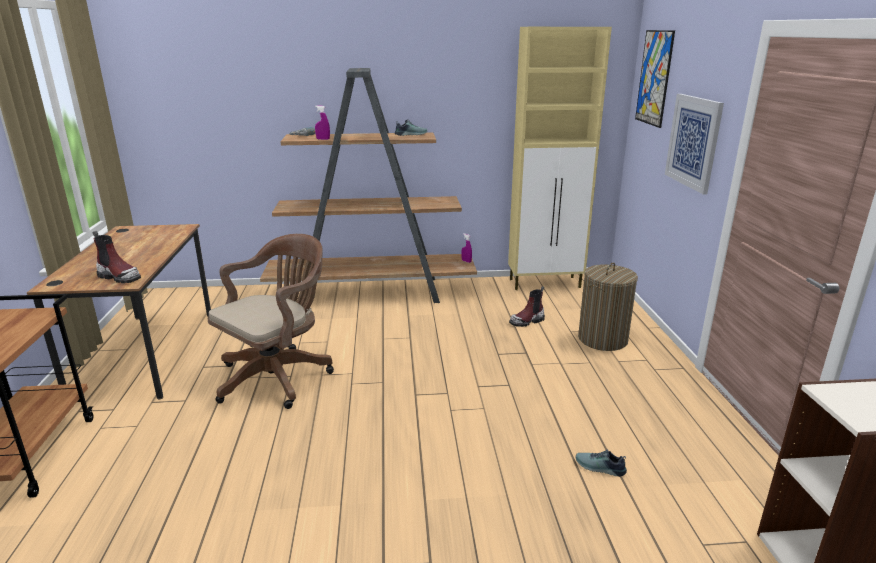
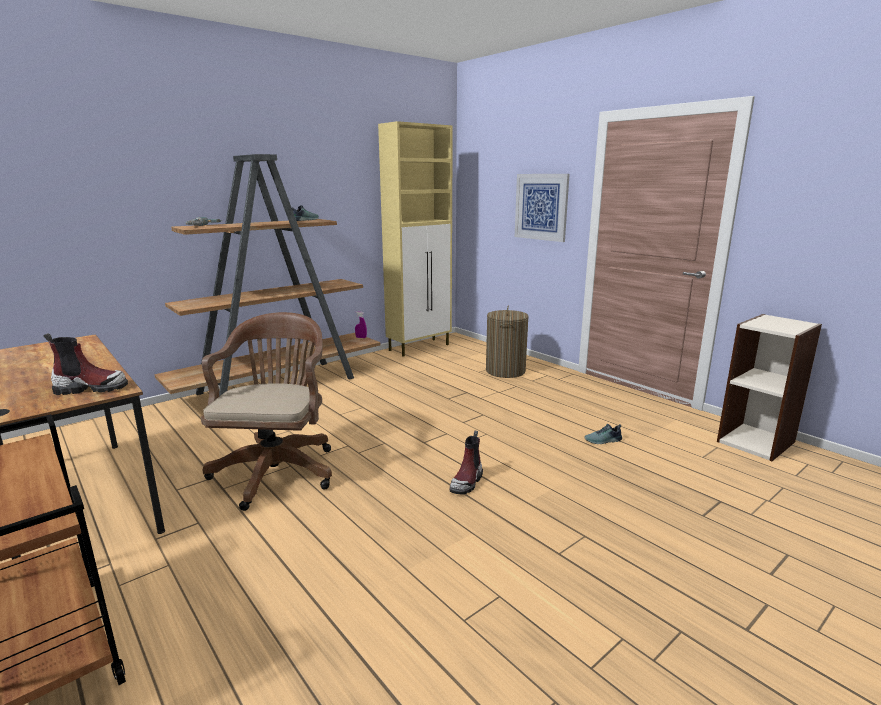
camera: 35 degrees left, 5 degrees down
purple spray bottle [315,106,330,140] -> none
boot [509,286,545,327] -> boot moved to [450,431,483,495]
picture [635,30,675,128] -> none

